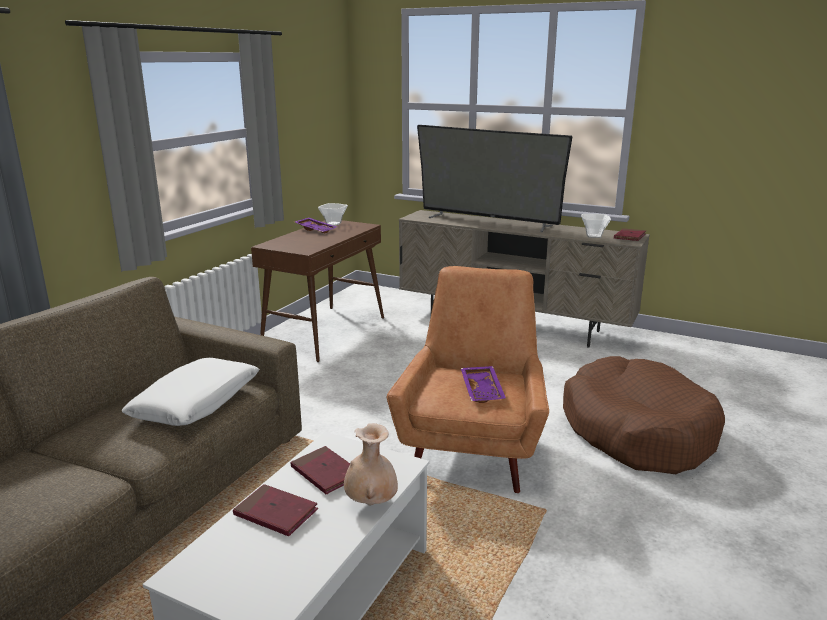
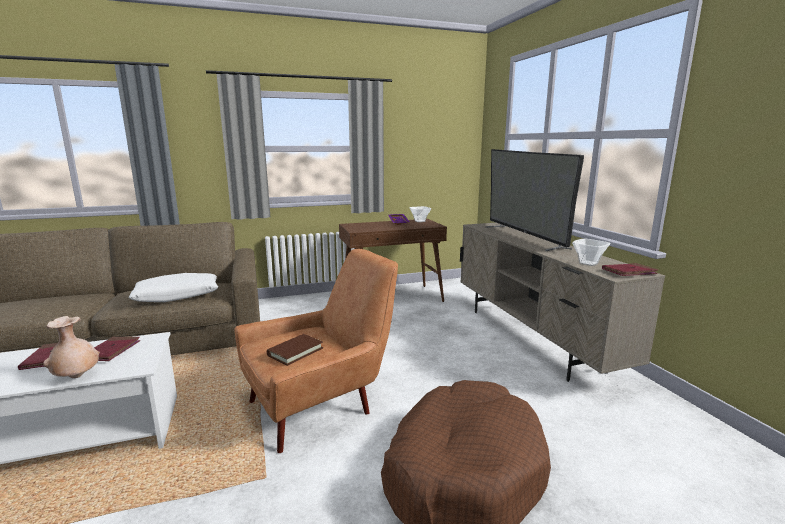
camera: 45 degrees right, 5 degrees down
purple tray [461,366,506,403] -> brown book [267,334,323,366]

